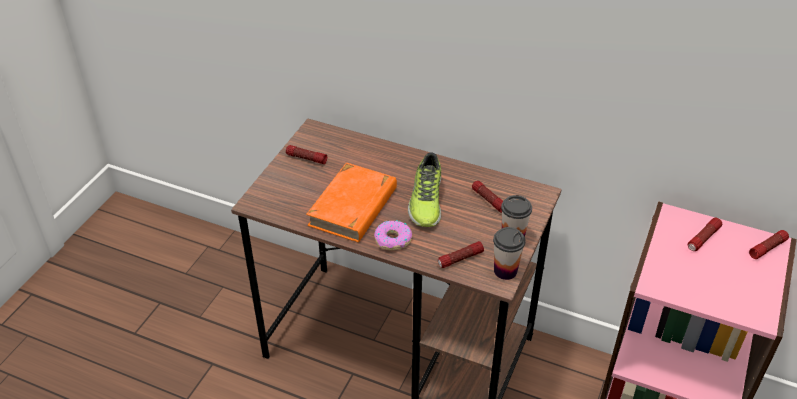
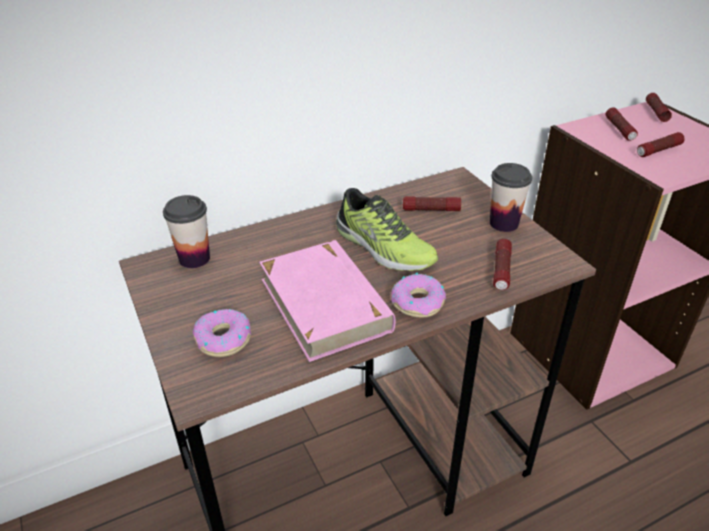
camera: 50 degrees left, 5 degrees down
flashlight [286,145,327,164] -> flashlight moved to [637,132,685,157]
orange book [306,163,397,242] -> pink book [259,240,395,362]
cup [493,227,526,280] -> cup moved to [163,195,210,268]
none -> donut [193,309,251,357]

